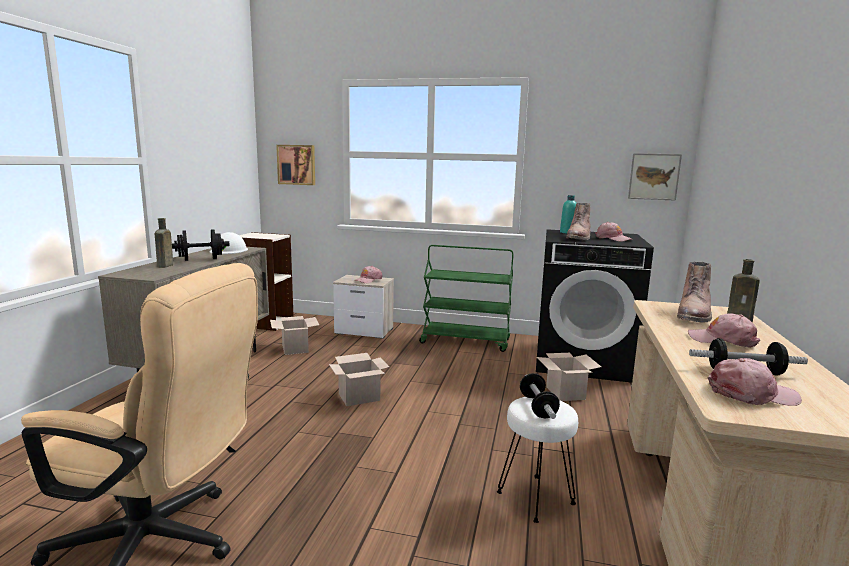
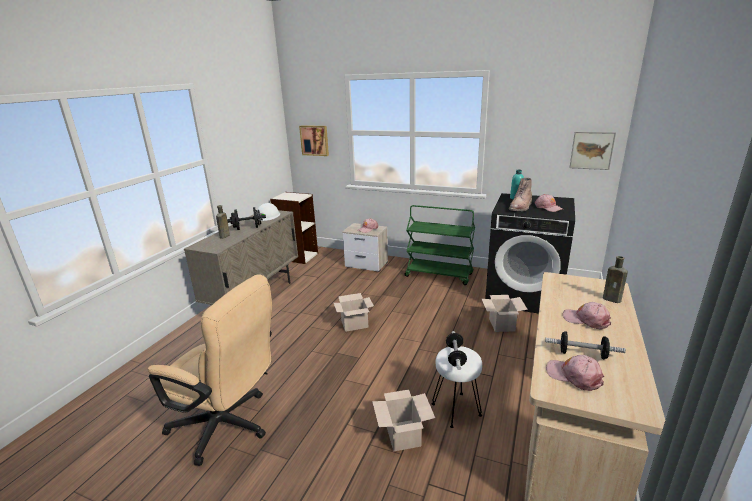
camera: 10 degrees right, 10 degrees up
cardboard box [270,316,319,355] -> cardboard box moved to [372,390,435,452]
brown boot [677,262,712,323] -> none
pink cap [708,358,802,406] -> pink cap turned 150 degrees counterclockwise [546,355,604,391]

